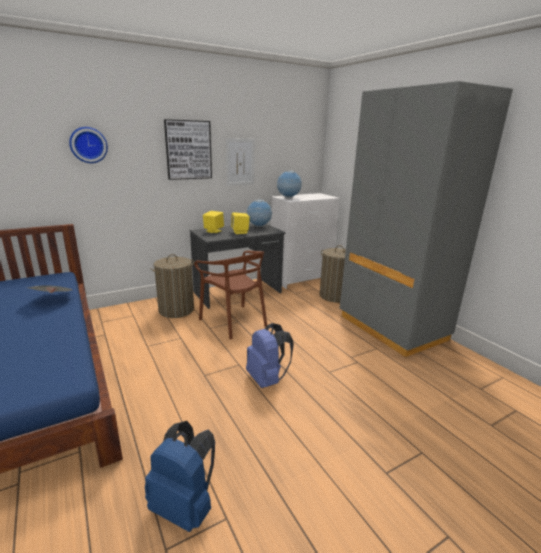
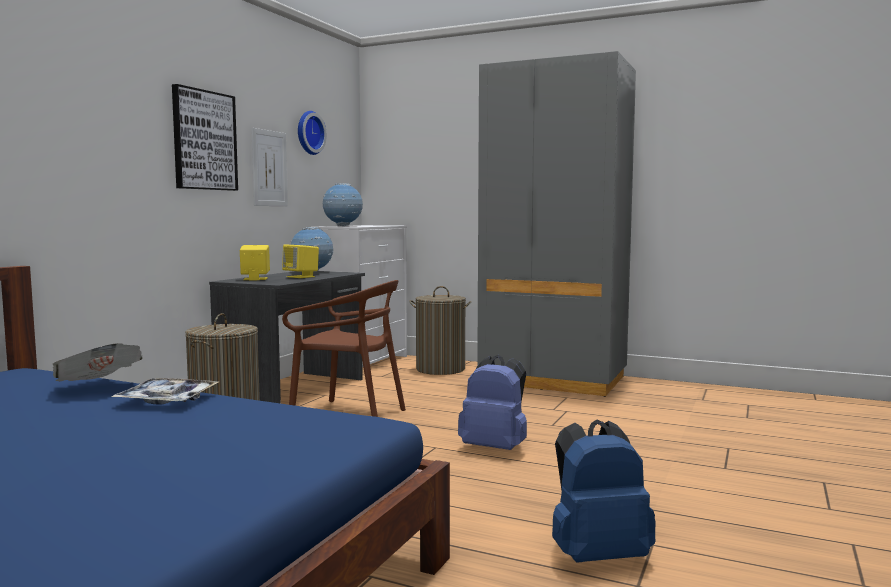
camera: 35 degrees left, 15 degrees down
wall clock [69,127,108,163] -> wall clock moved to [298,111,327,155]
none -> tray [112,378,219,405]

